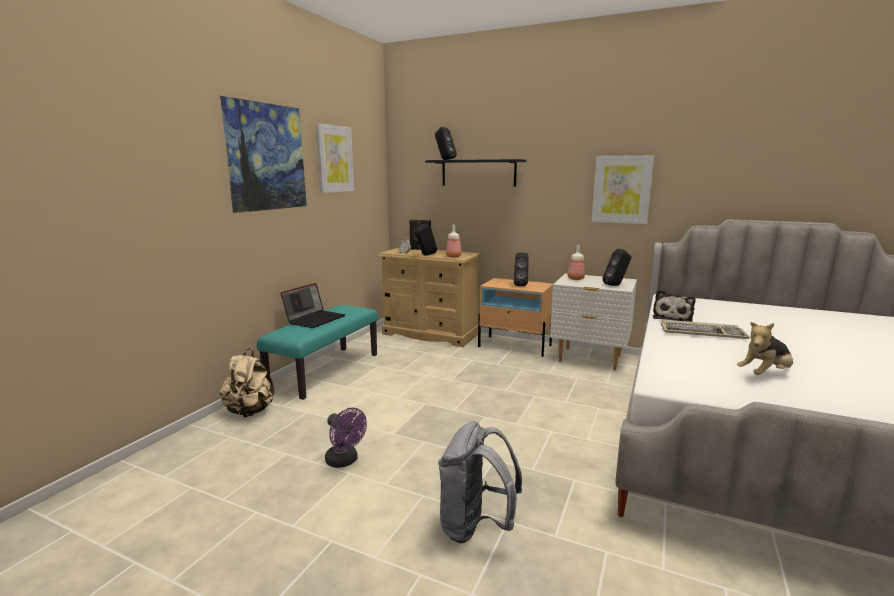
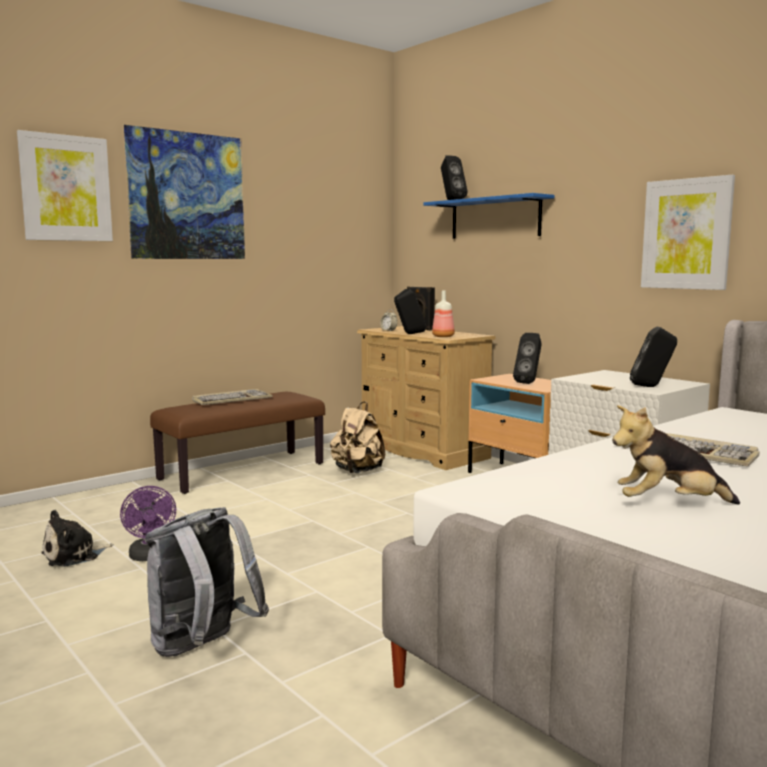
camera: 25 degrees right, 5 degrees down
beige backpack [220,348,275,417] -> beige backpack moved to [330,401,385,473]
turquoise bench [257,305,378,400] -> brown bench [150,392,325,494]
laptop [281,283,345,328] -> keyboard [192,389,273,405]
picture [316,123,354,193] -> picture moved to [17,130,113,241]
black shelf [425,159,526,187] -> blue shelf [423,193,554,239]
bottle [568,245,585,280] -> none
plush toy [653,290,696,322] -> plush toy moved to [41,510,114,567]

